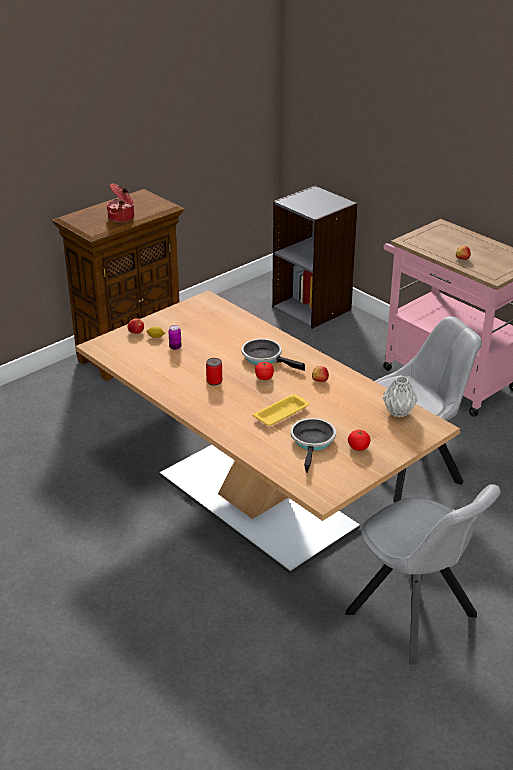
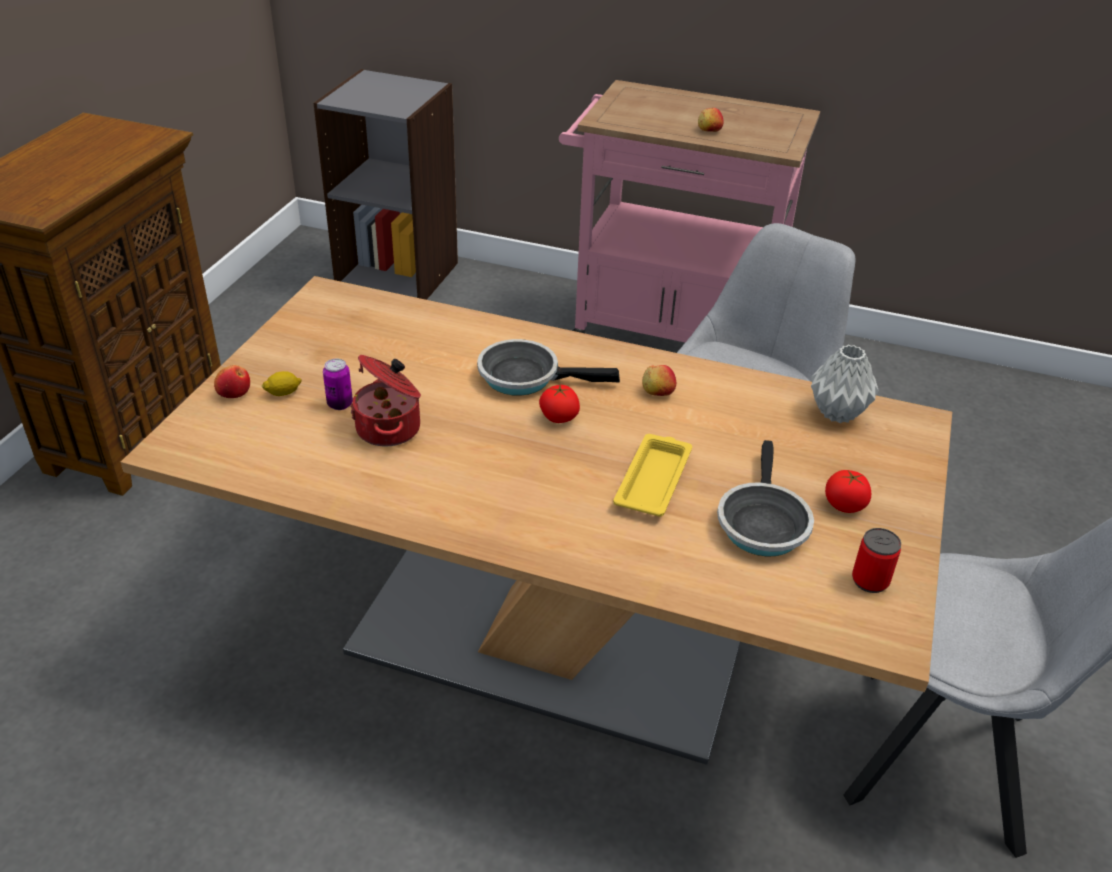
camera: 30 degrees left, 5 degrees up
cooking pot [106,183,134,222] -> cooking pot moved to [350,355,421,446]
can [206,358,222,386] -> can moved to [852,528,901,593]
frying pan [291,418,336,473] -> frying pan turned 150 degrees counterclockwise [717,440,814,556]

